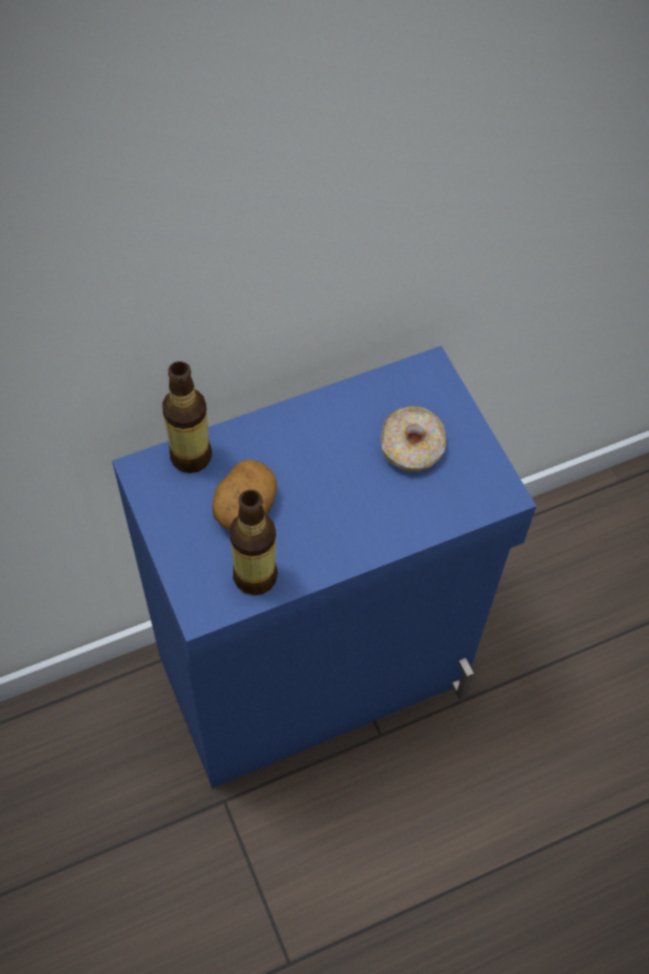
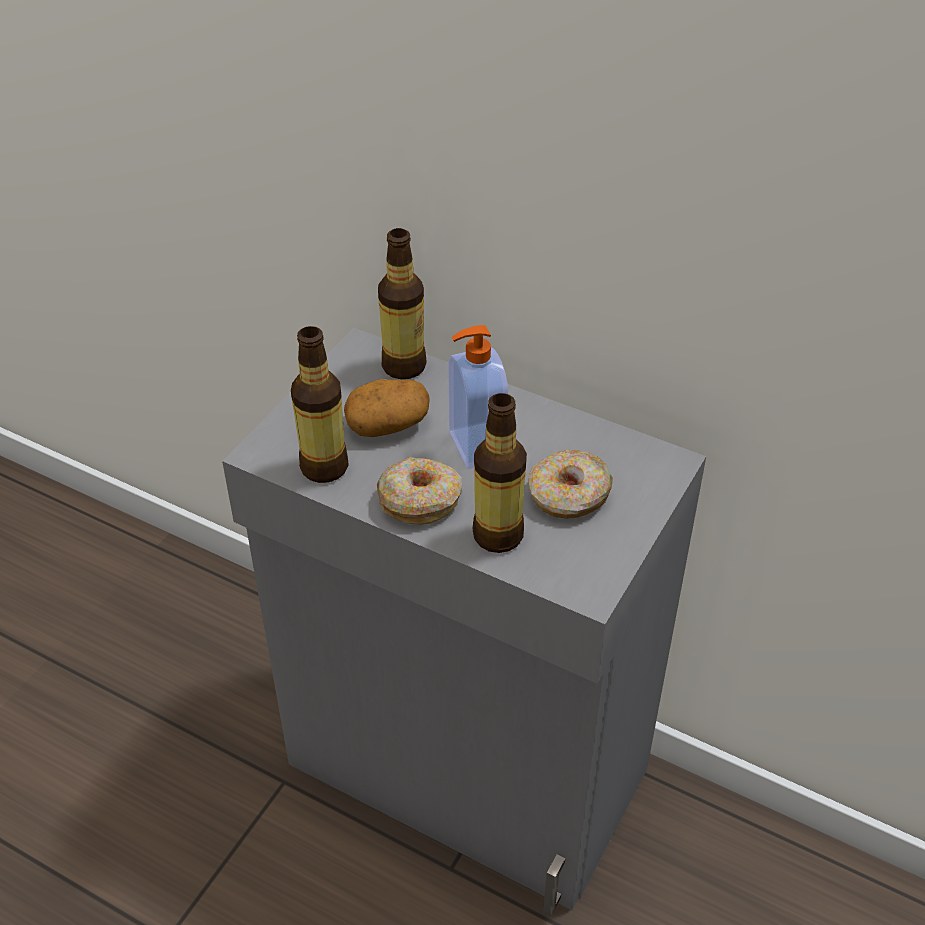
camera: 55 degrees right, 15 degrees down
blue cabinet [112,346,536,788] -> grey cabinet [222,327,706,916]
none -> donut [377,457,462,525]
none -> soap dispenser [448,325,508,469]
none -> bottle [473,393,527,553]

